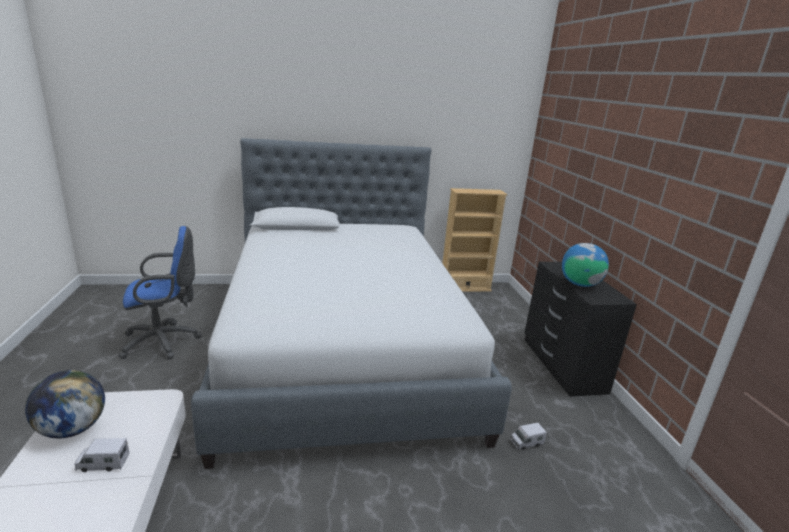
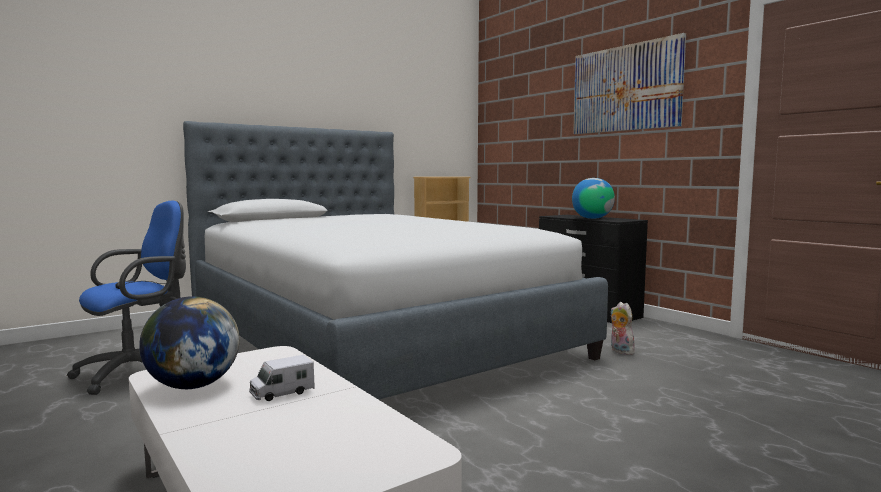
camera: 25 degrees left, 15 degrees down
toy truck [510,423,547,450] -> plush toy [611,302,635,355]
none -> picture [573,33,686,134]

